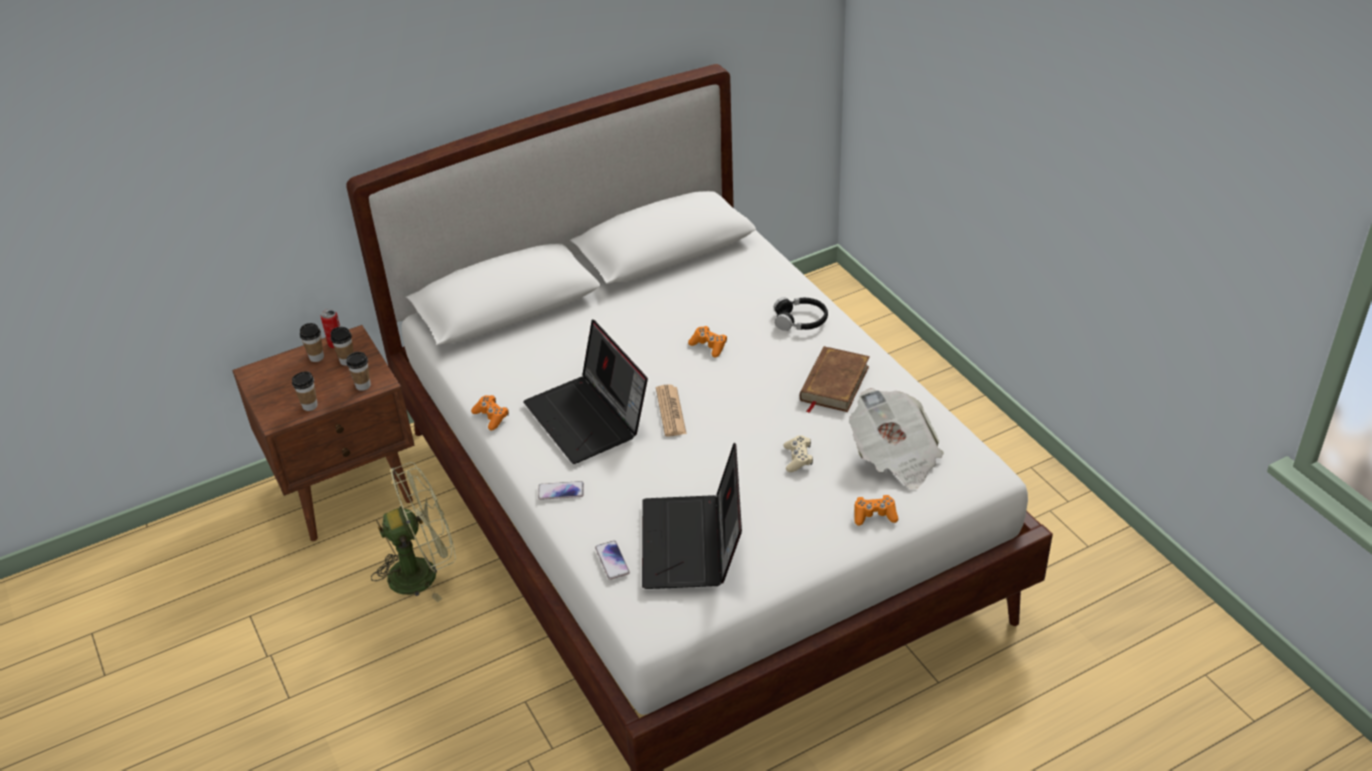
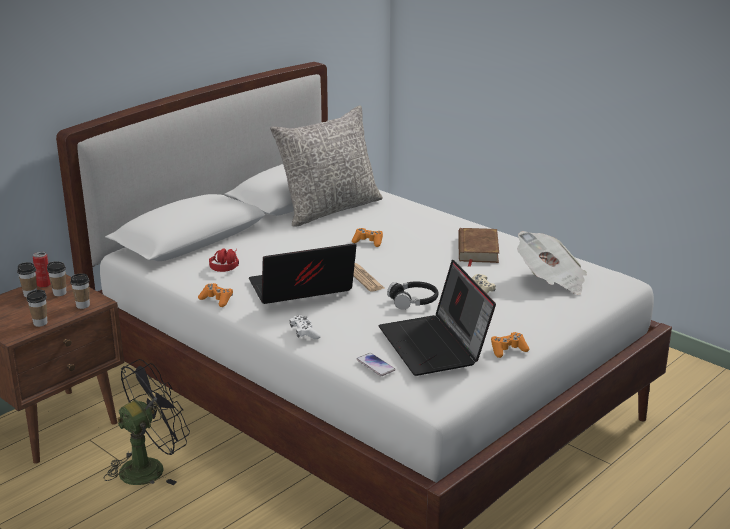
camera: 20 degrees left, 15 degrees down
green fan [371,462,456,602] -> black fan [103,359,190,485]
laptop [523,320,648,464] -> laptop turned 120 degrees clockwise [249,243,357,304]
phone [538,481,584,500] -> white game controller [290,315,321,339]
black headphones [774,297,828,331] -> black headphones moved to [387,281,438,310]
orange game controller [854,495,898,526] -> orange game controller moved to [491,332,529,358]
none -> red headphones [209,249,239,272]
none -> grey pillow [270,105,383,227]

